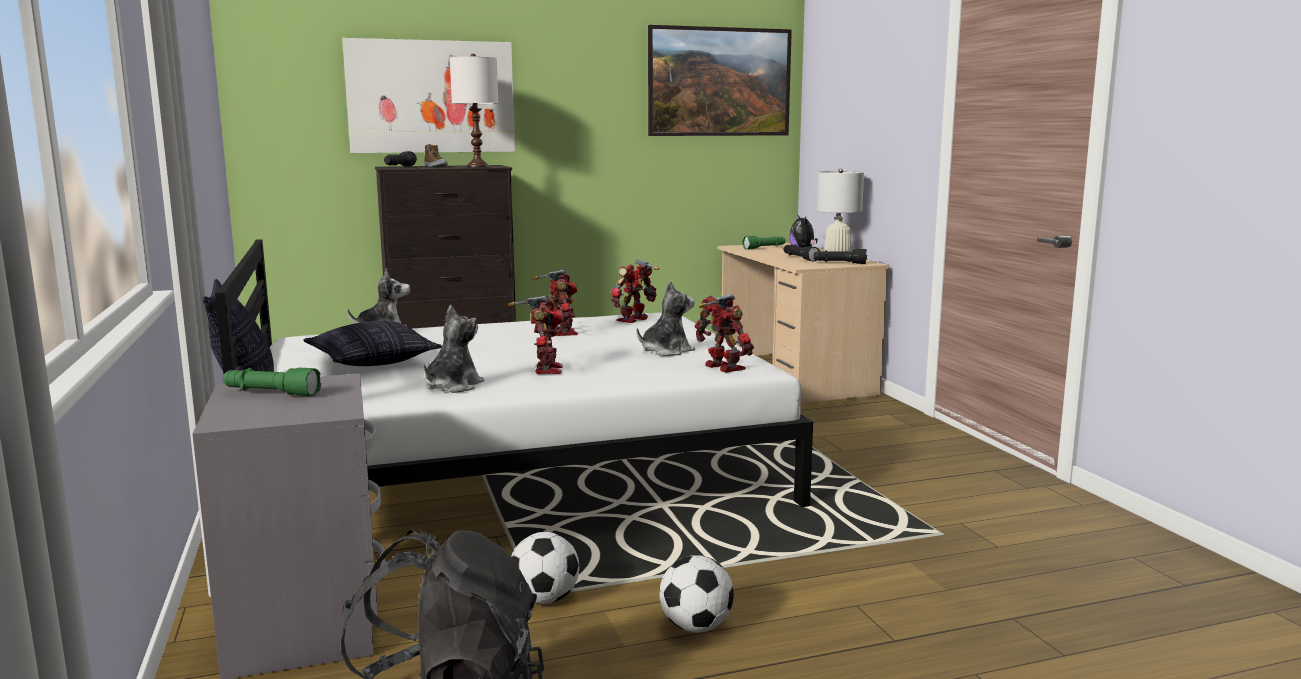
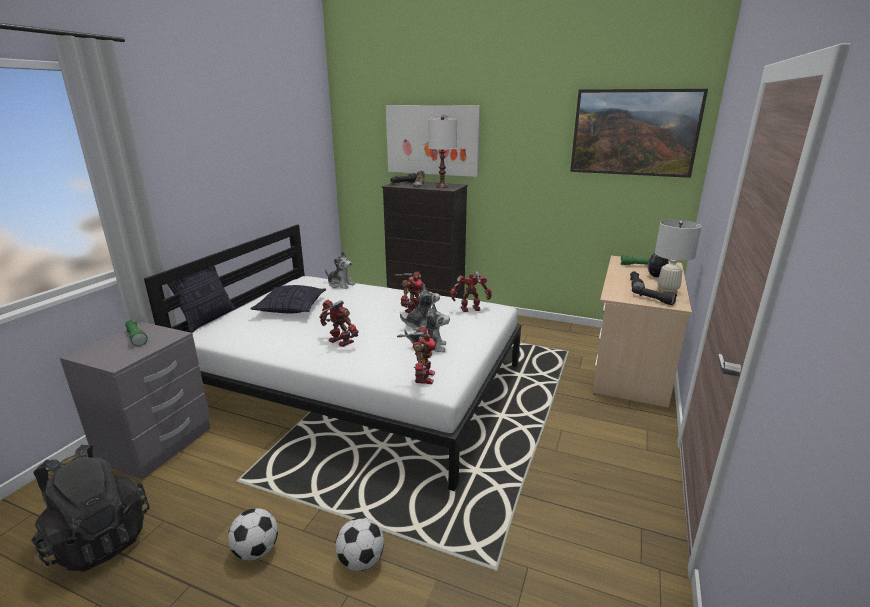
camera: 40 degrees right, 10 degrees up
plush toy [424,305,484,393] -> plush toy moved to [400,285,440,331]
toy robot [508,296,564,374] -> toy robot turned 90 degrees counterclockwise [319,300,359,347]
football [511,532,579,604] -> football moved to [335,517,384,571]

